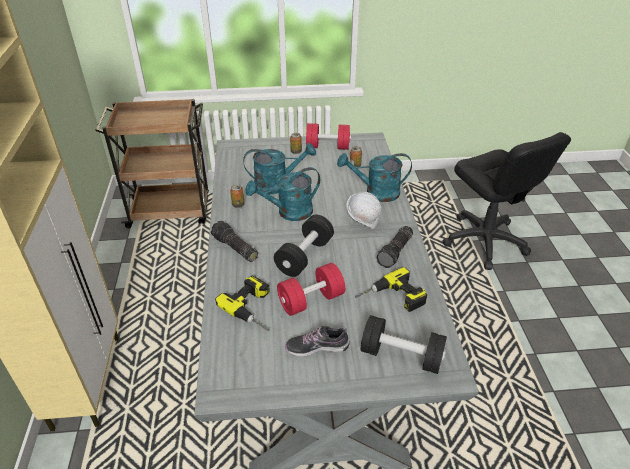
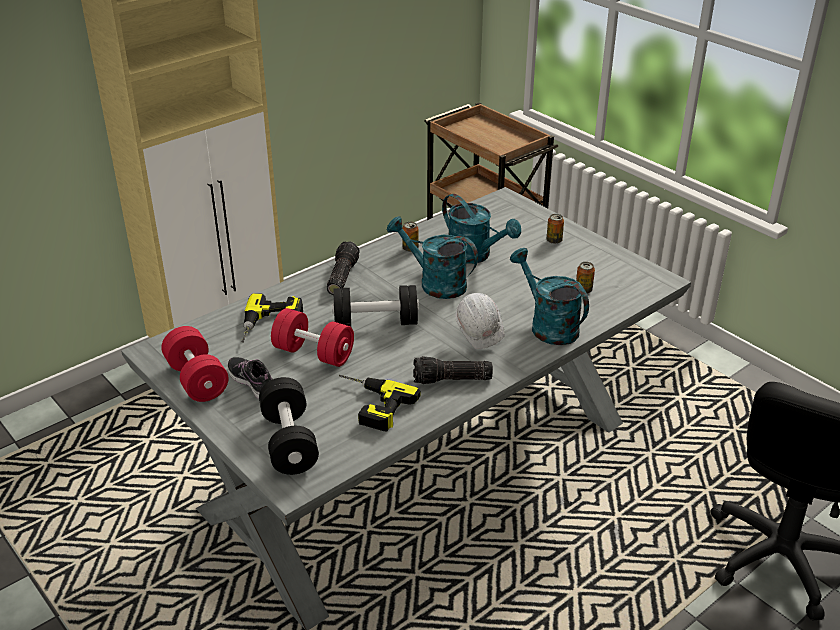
camera: 55 degrees right, 5 degrees down
red dumbbell [305,123,351,150] -> red dumbbell moved to [161,326,228,402]

